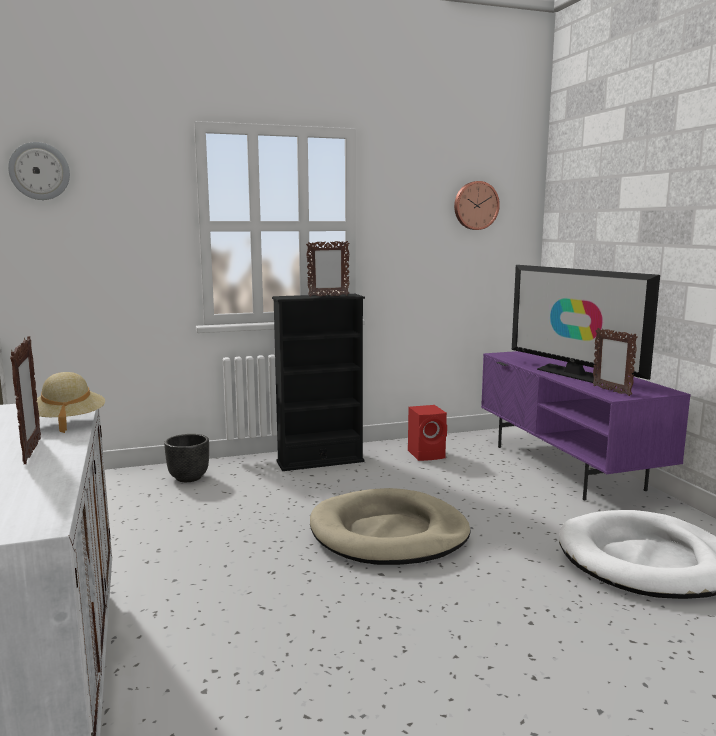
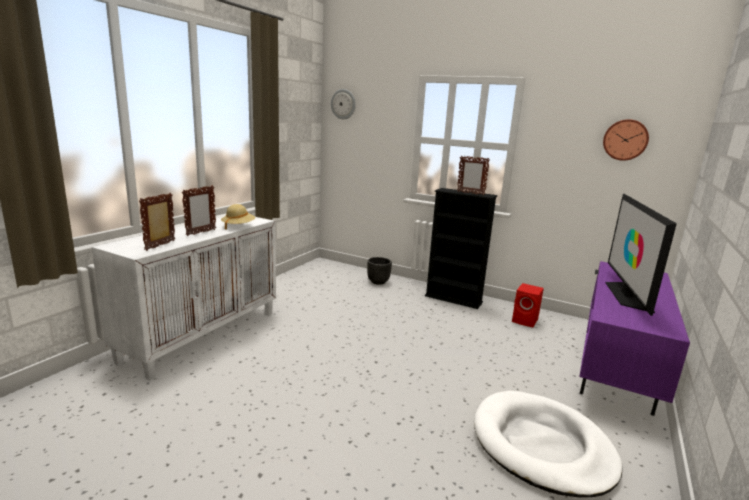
camera: 45 degrees right, 5 degrees up
beige dog bed [310,488,470,565] -> none
picture frame [592,328,638,396] -> picture frame moved to [139,193,175,251]

